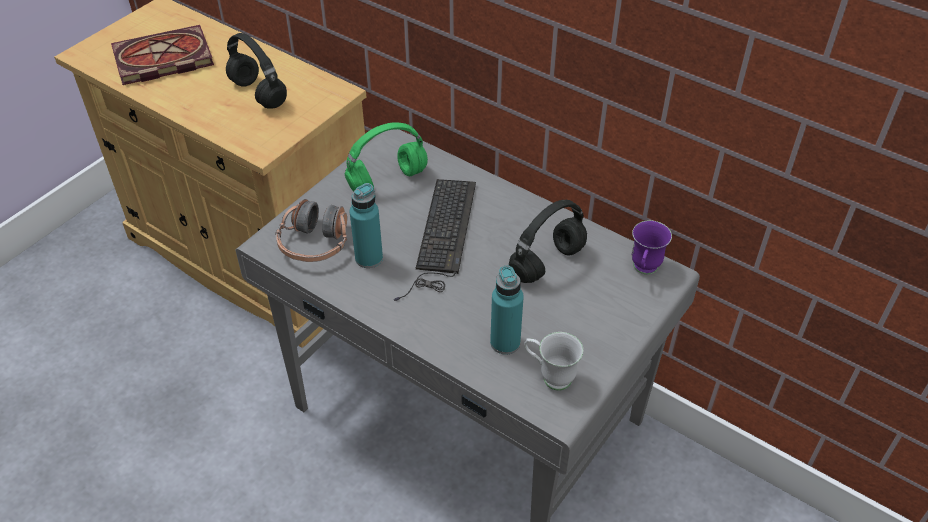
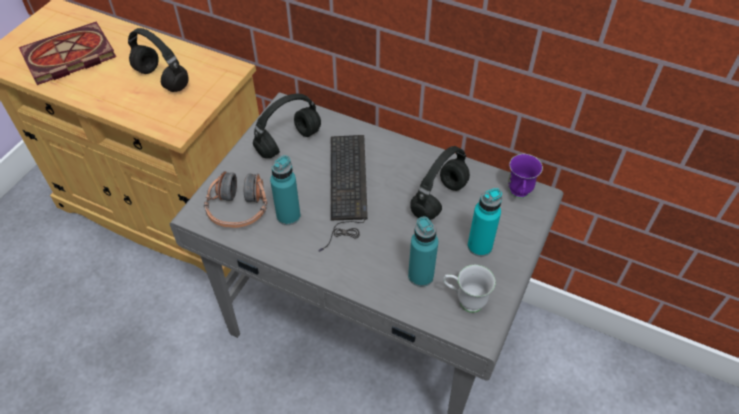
camera: 10 degrees left, 5 degrees up
green headphones [345,122,428,192] -> black headphones [253,94,321,158]
none -> turquoise bottle [468,188,502,257]

